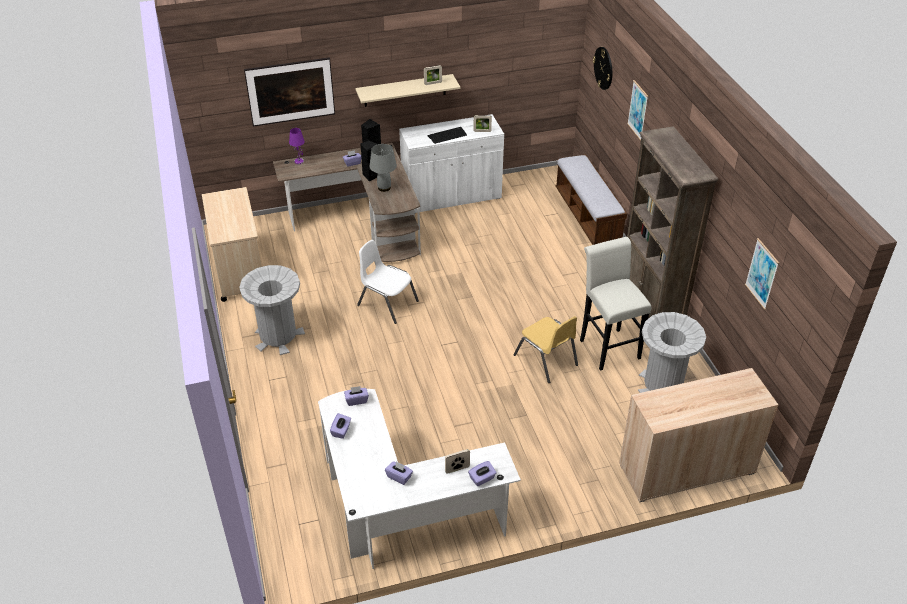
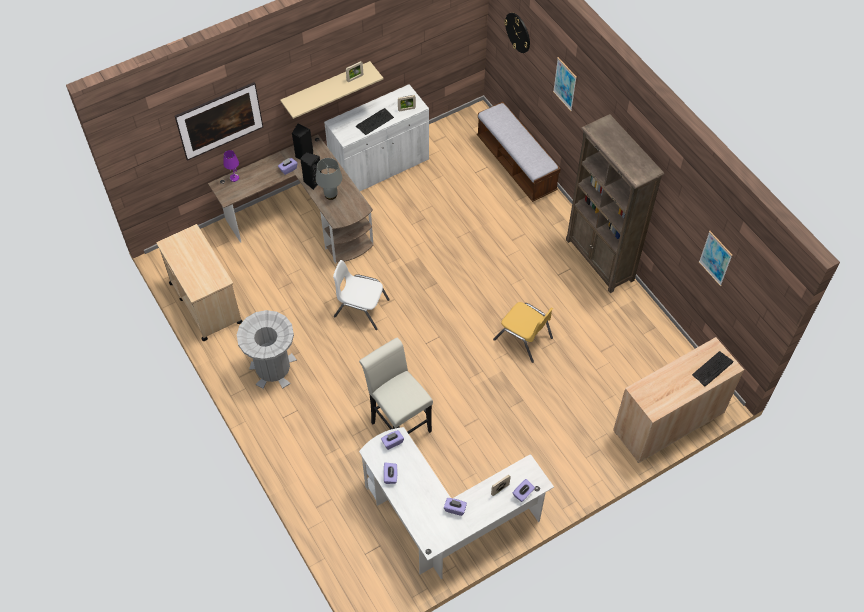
camera: 15 degrees left, 15 degrees up
white stool [580,237,651,371] -> white stool moved to [359,337,433,434]
grey trash can [638,312,706,393] -> none
none -> keyboard [692,351,734,387]

